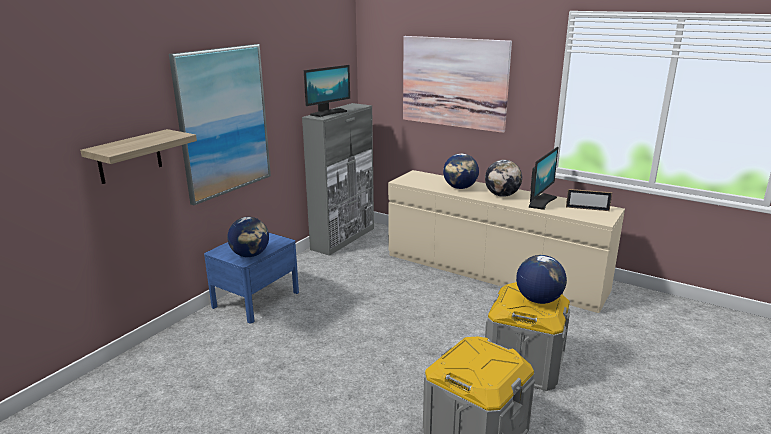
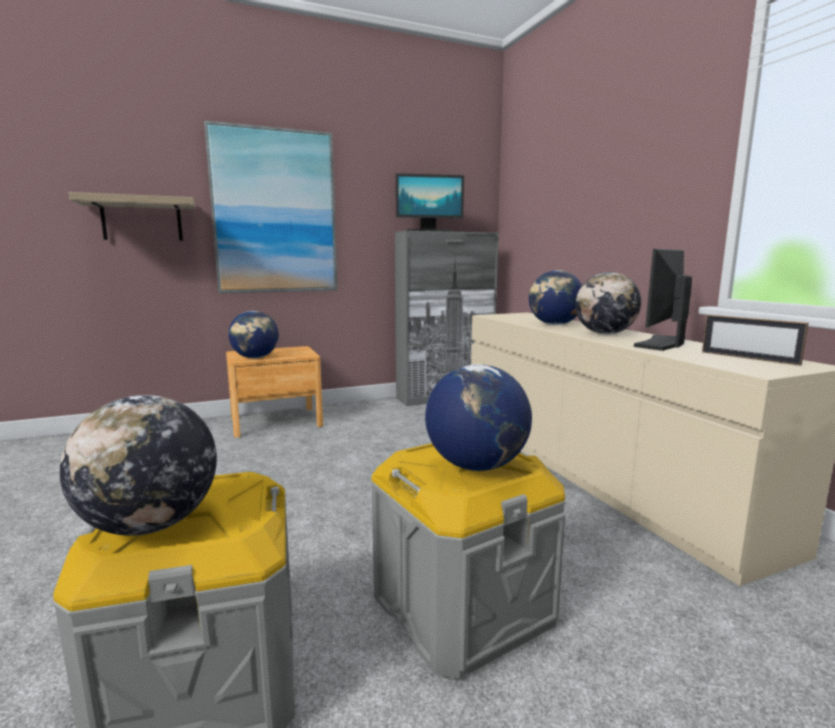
camera: 35 degrees right, 10 degrees down
blue nightstand [204,233,299,323] -> brown nightstand [226,346,323,438]
picture [403,36,512,133] -> none
monitor [529,147,558,210] -> monitor turned 150 degrees clockwise [634,249,692,351]
none -> globe [60,395,217,536]

